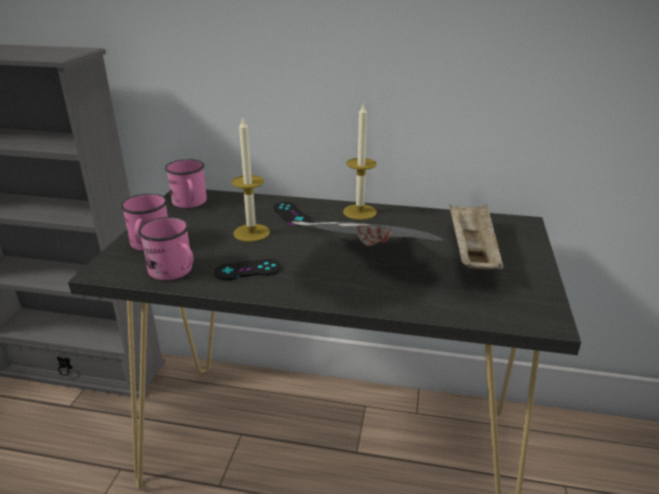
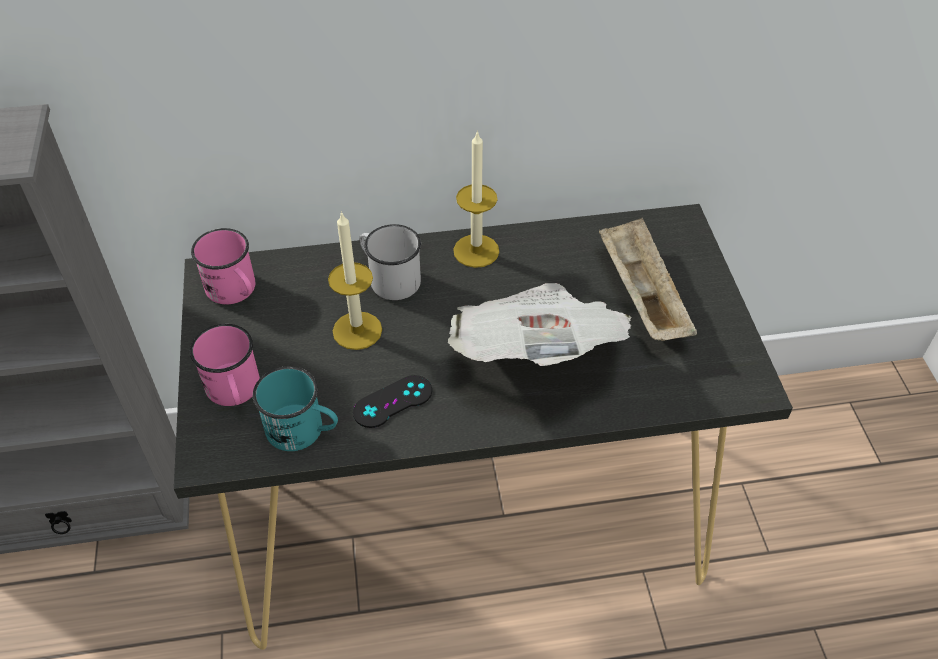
camera: 20 degrees left, 20 degrees up
pink mug [138,217,194,280] -> turquoise mug [253,366,338,451]
black game controller [273,202,311,226] -> white mug [359,224,421,300]

